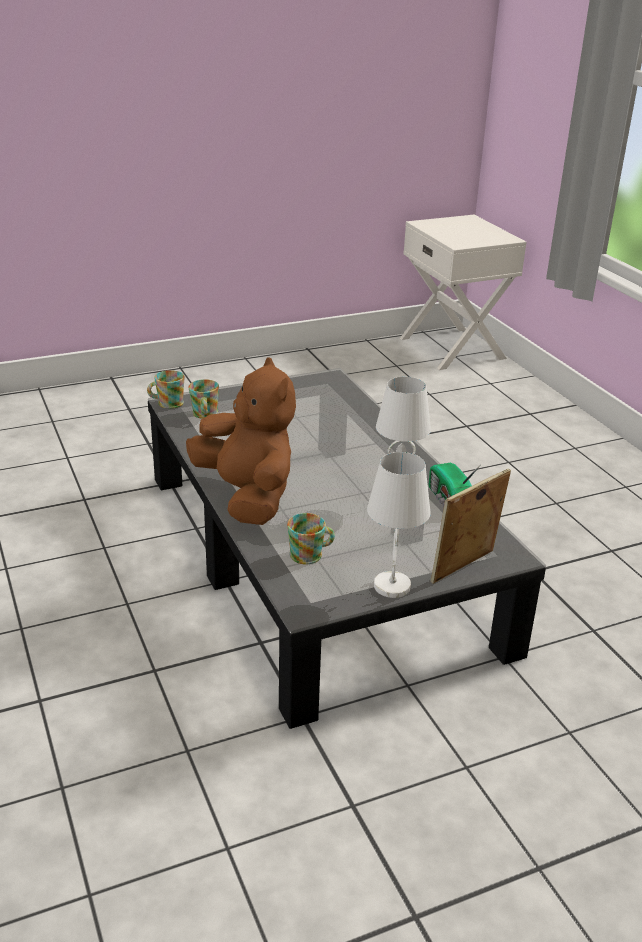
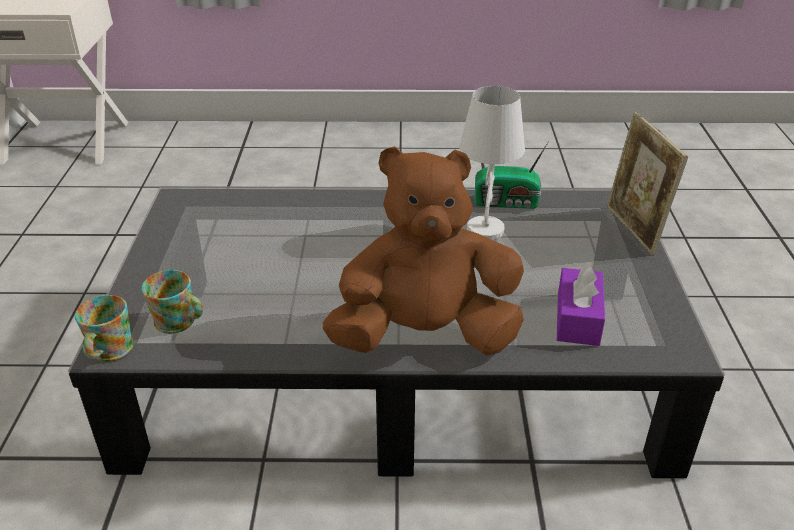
camera: 65 degrees left, 5 degrees up
mug [287,513,335,564] -> purple tissue box [557,262,605,346]
white table lamp [367,452,431,598] -> none

